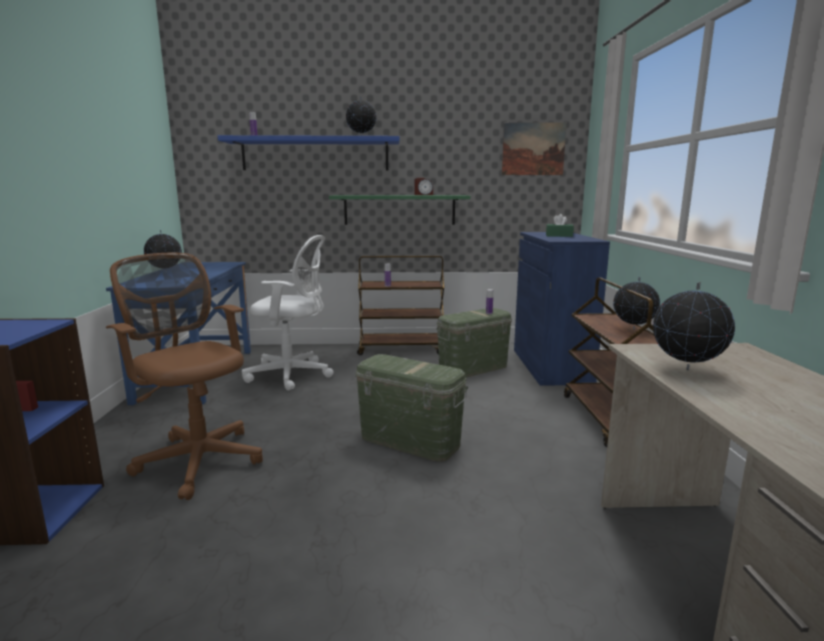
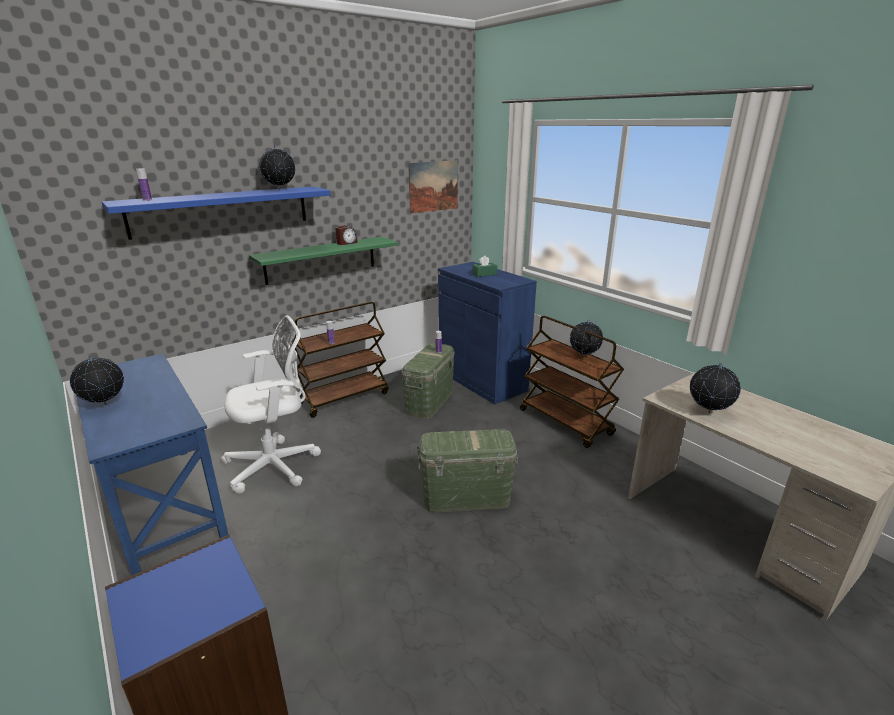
camera: 35 degrees left, 10 degrees up
brown office chair [106,253,263,500] -> none

